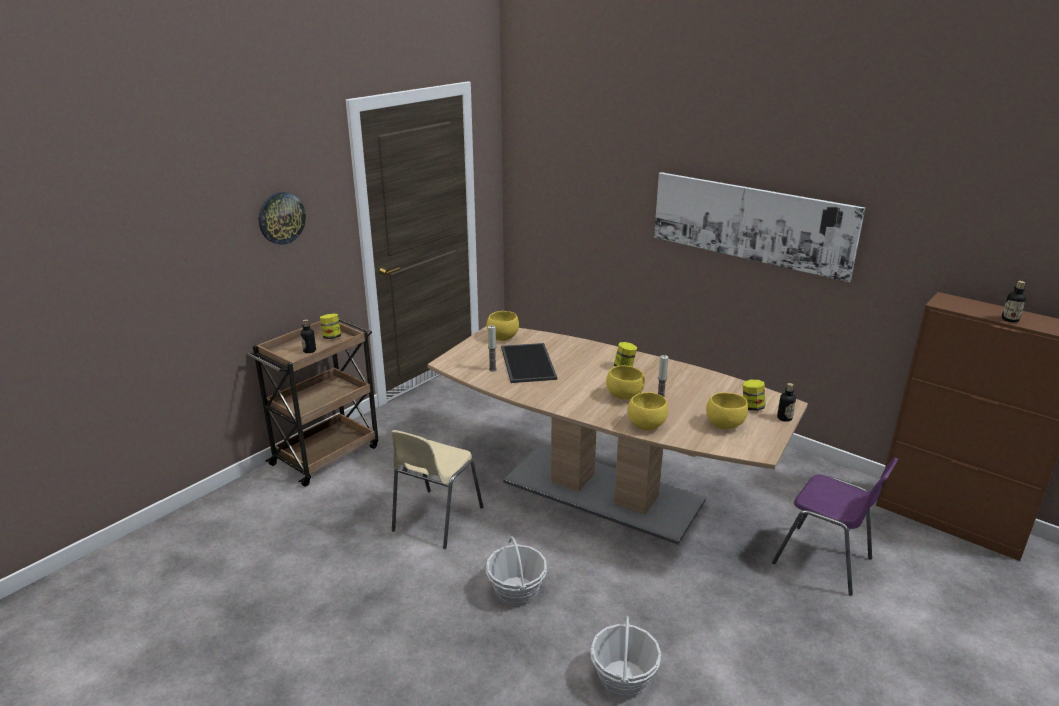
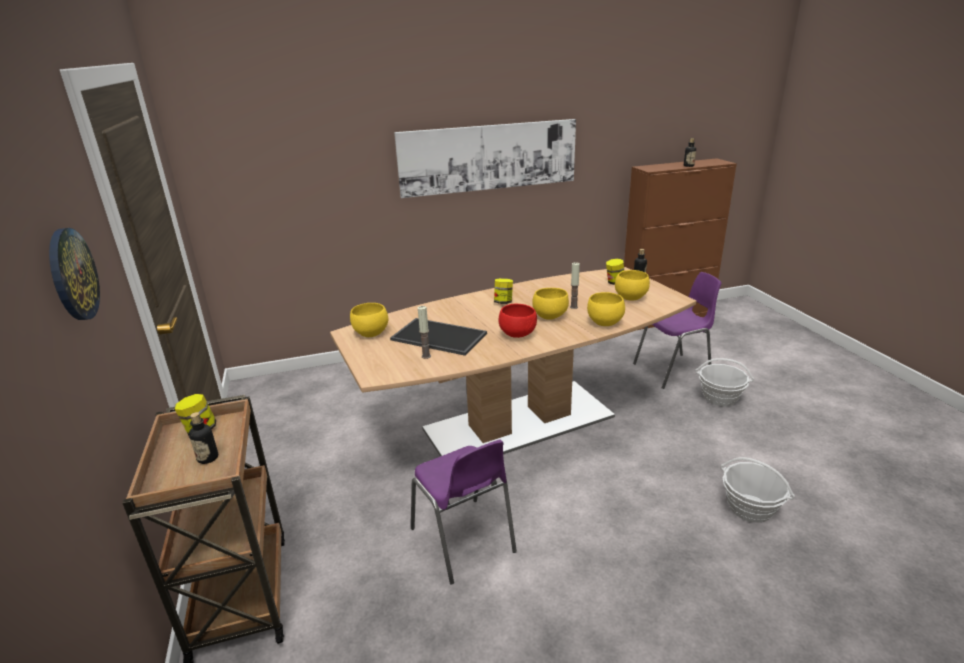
camera: 55 degrees left, 0 degrees up
beige chair [391,430,483,549] -> purple chair [411,440,517,585]
basket [486,536,547,606] -> basket moved to [695,358,754,406]
none -> red bowl [499,304,537,338]

